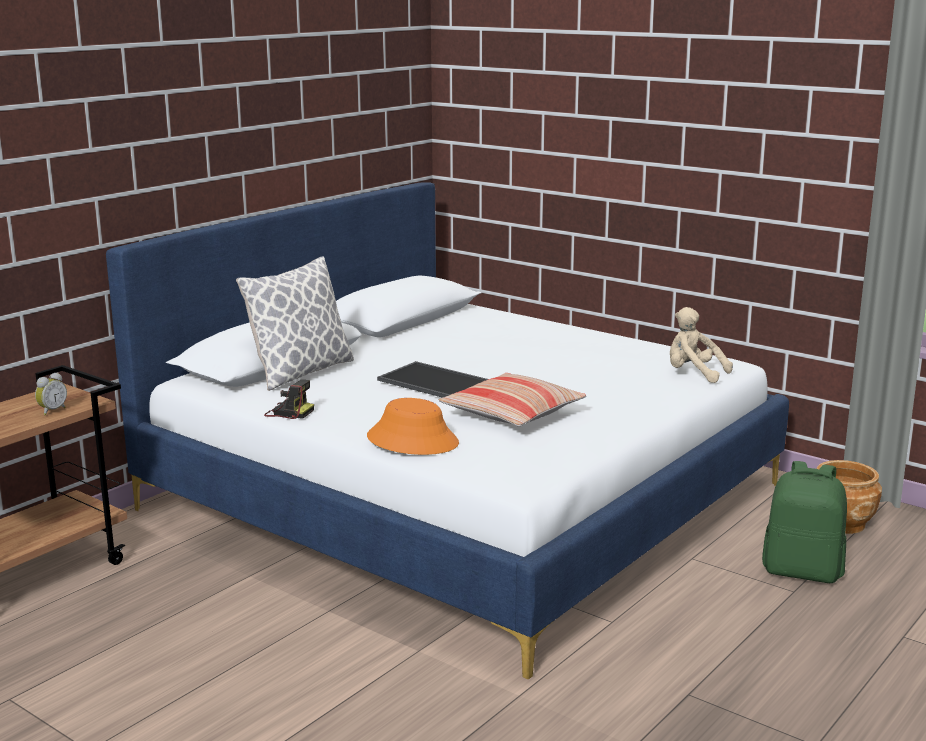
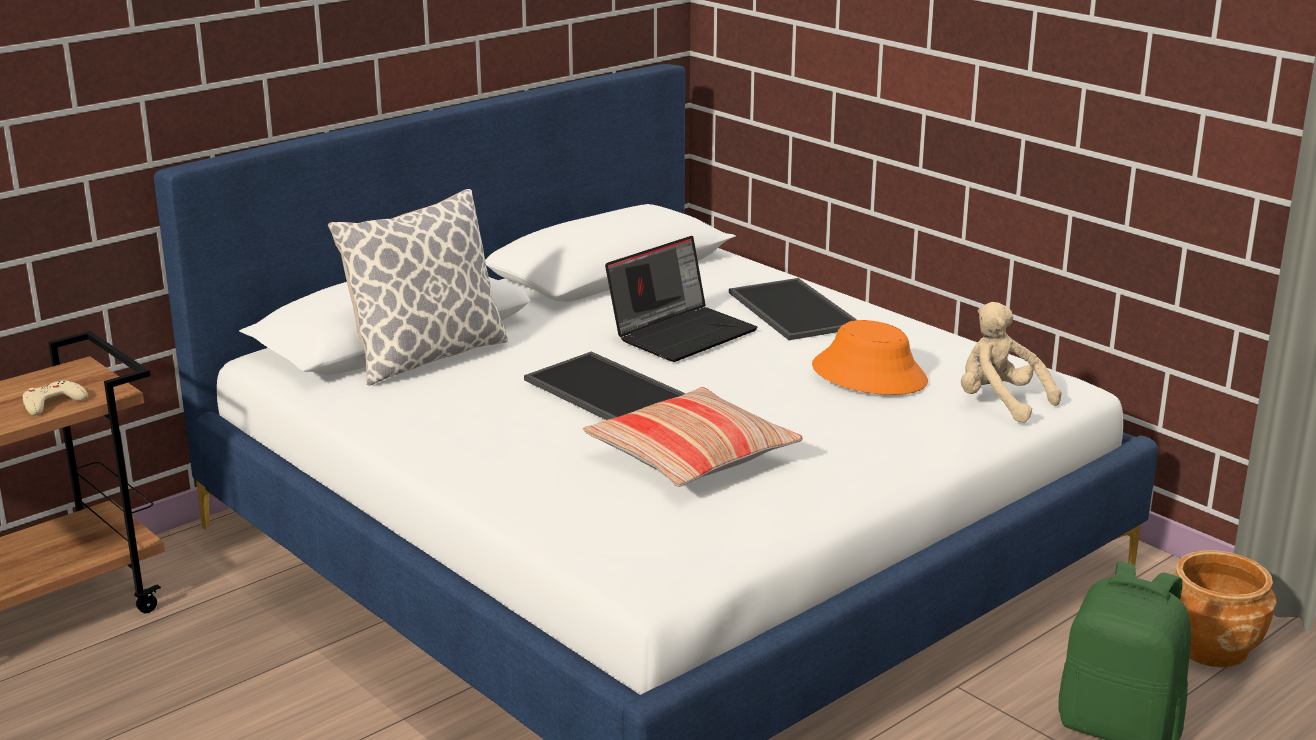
camera: 10 degrees right, 5 degrees up
alarm clock [35,372,67,415] -> beige game controller [23,380,88,415]
camera [264,380,314,419] -> none
orange hat [367,398,459,455] -> orange hat moved to [812,320,928,395]
none -> laptop [605,236,758,362]
none -> tray [729,278,857,340]

